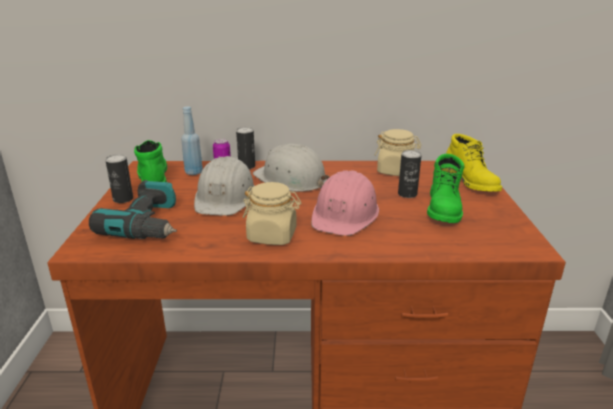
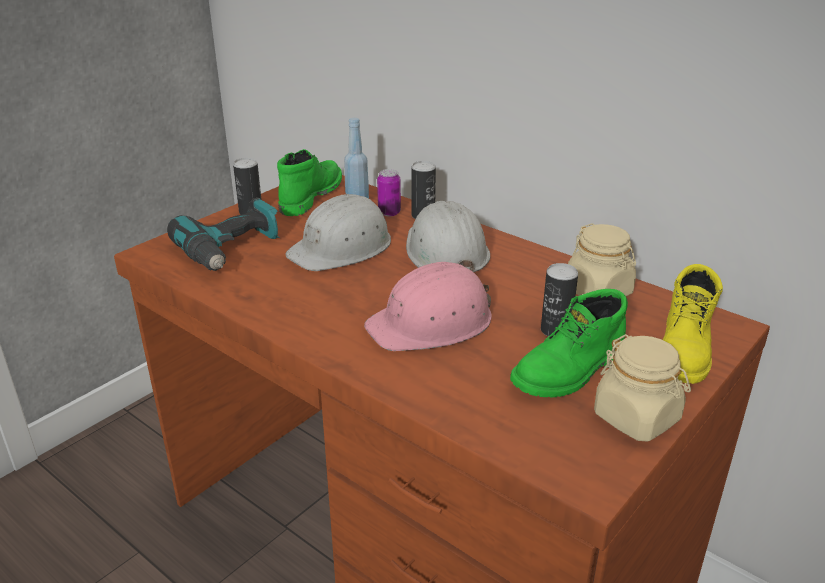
camera: 40 degrees right, 5 degrees up
beige jar [243,182,301,245] -> beige jar moved to [594,334,691,442]

